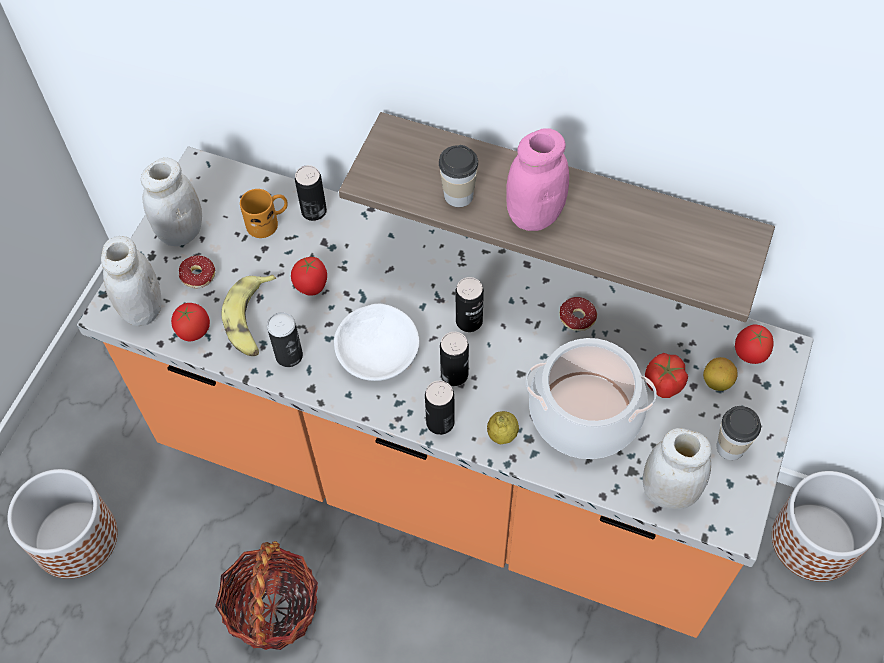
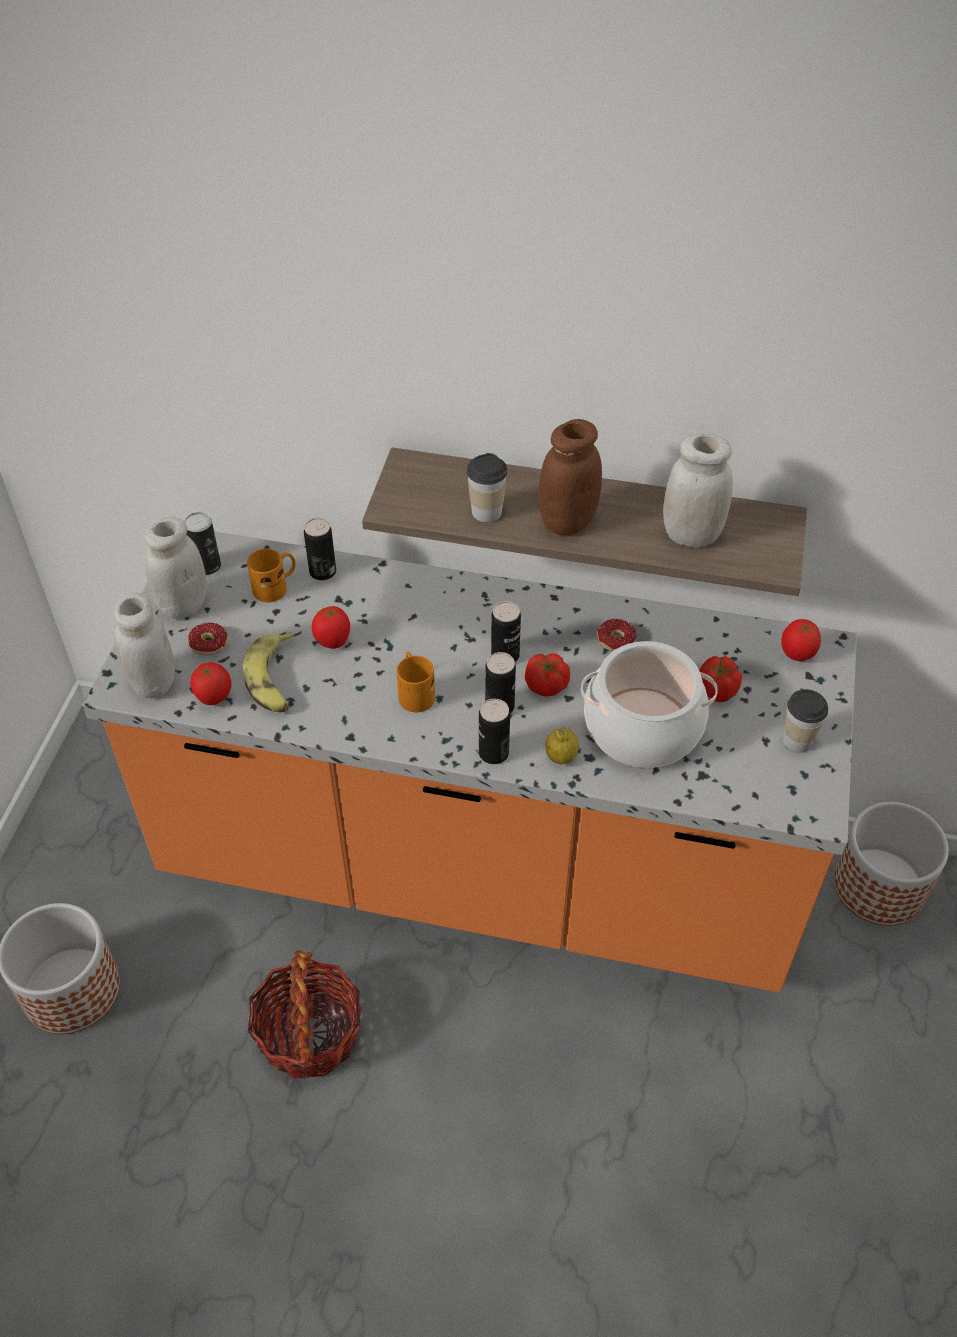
camera: 10 degrees left, 10 degrees down
can [267,312,303,367] -> can moved to [184,512,221,575]
white bowl [334,304,419,381] -> orange mug [397,652,435,712]
pink jar [506,128,569,231] -> brown jar [539,419,602,535]
white jar [643,428,712,509] -> white jar moved to [663,433,733,548]
lemon [703,357,738,391] -> none
none -> tomato [525,653,570,697]

